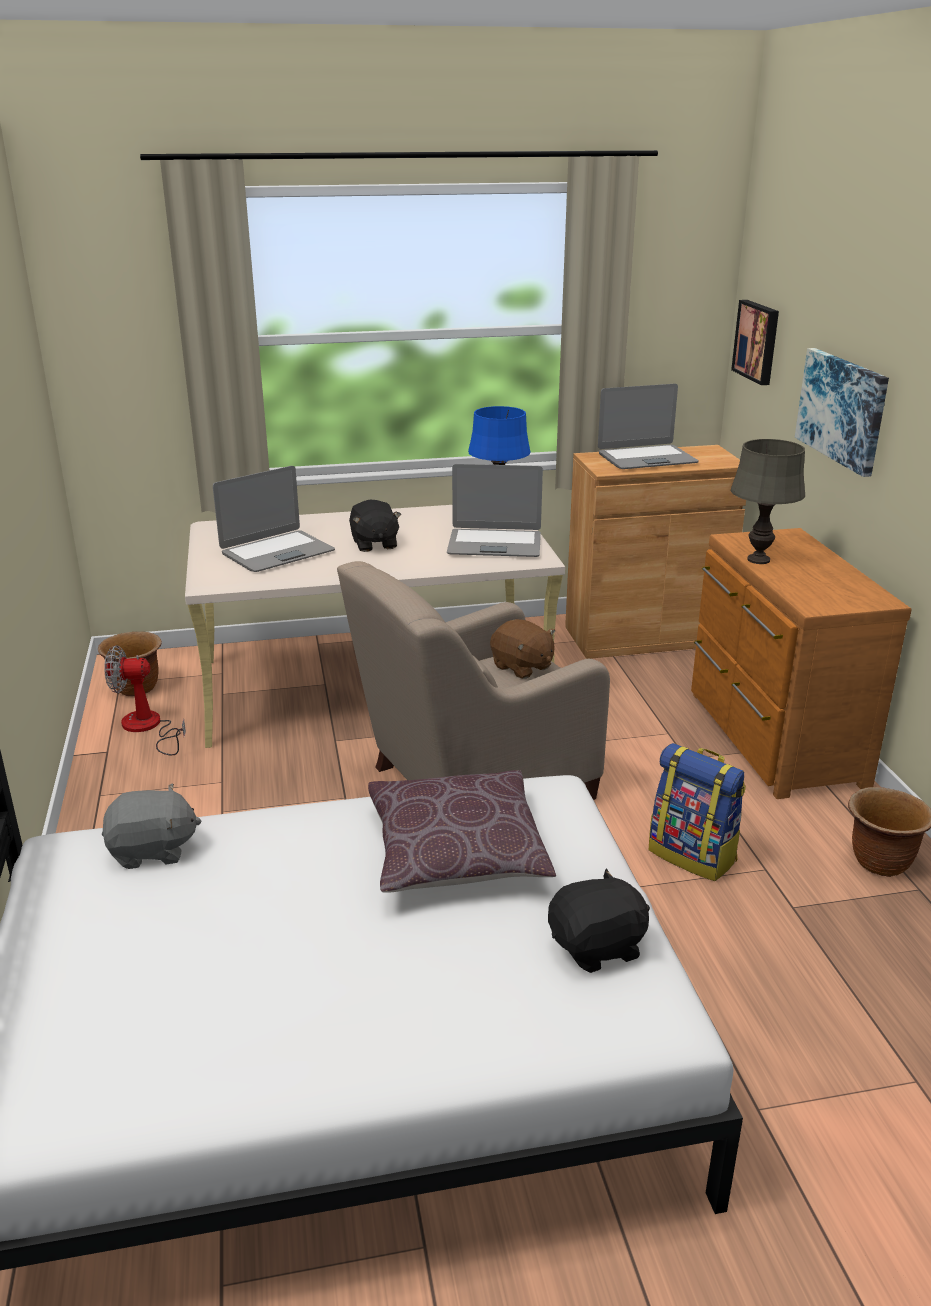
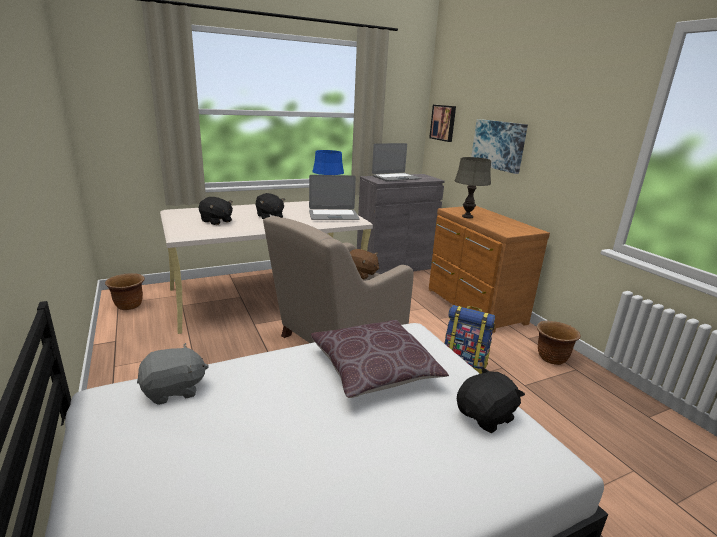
camera: 15 degrees left, 5 degrees down
fan [104,645,186,755] -> none
laptop [213,466,335,572] -> black plush toy [199,197,233,225]
brown cabinet [565,445,746,659] -> grey cabinet [357,174,445,274]

